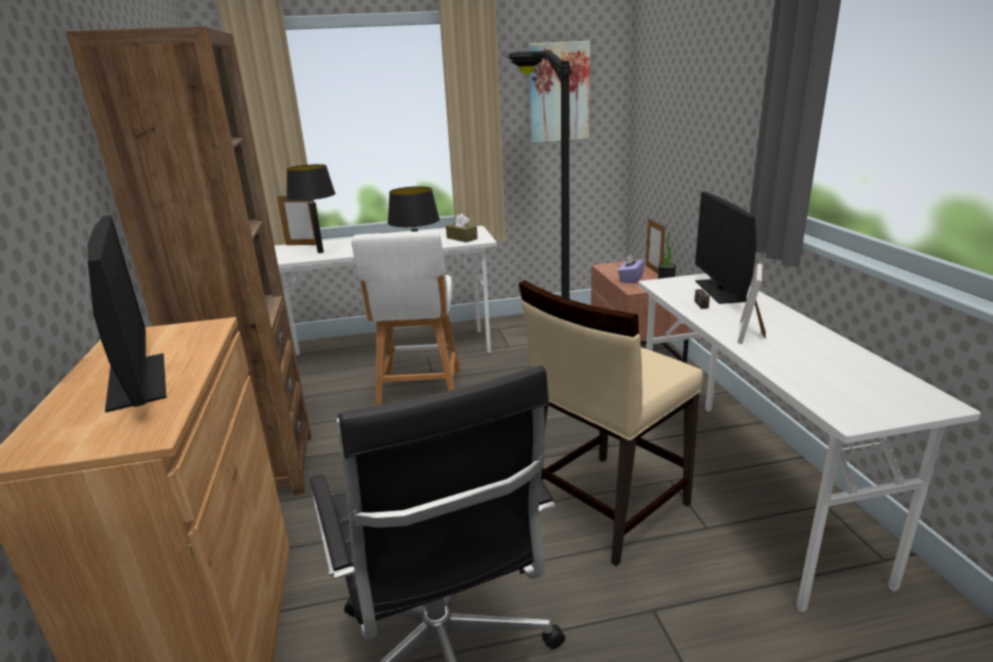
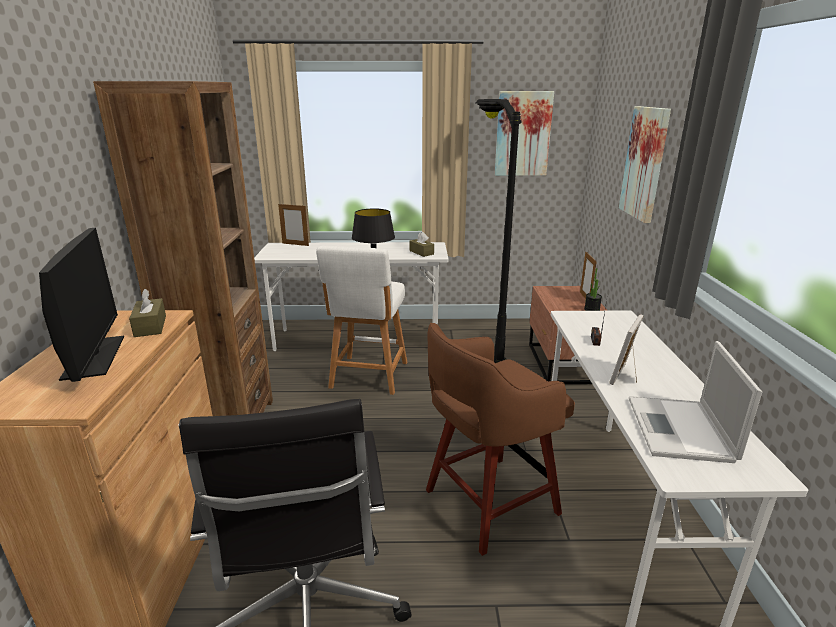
camera: 10 degrees right, 0 degrees up
black table lamp [286,164,336,253] -> none
beige chair [519,280,703,566] -> brown stool [426,323,575,556]
purple tissue box [618,254,645,283] -> none
monitor [695,191,757,304] -> none
none -> brown tissue box [129,289,166,337]
none -> picture [619,106,671,223]
none -> laptop [629,341,762,463]

